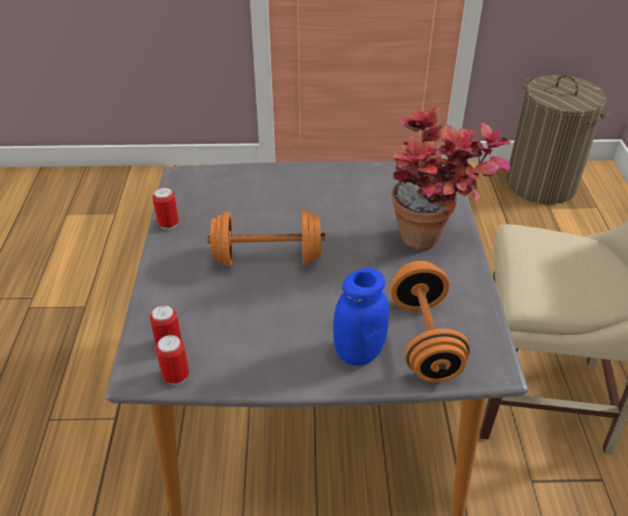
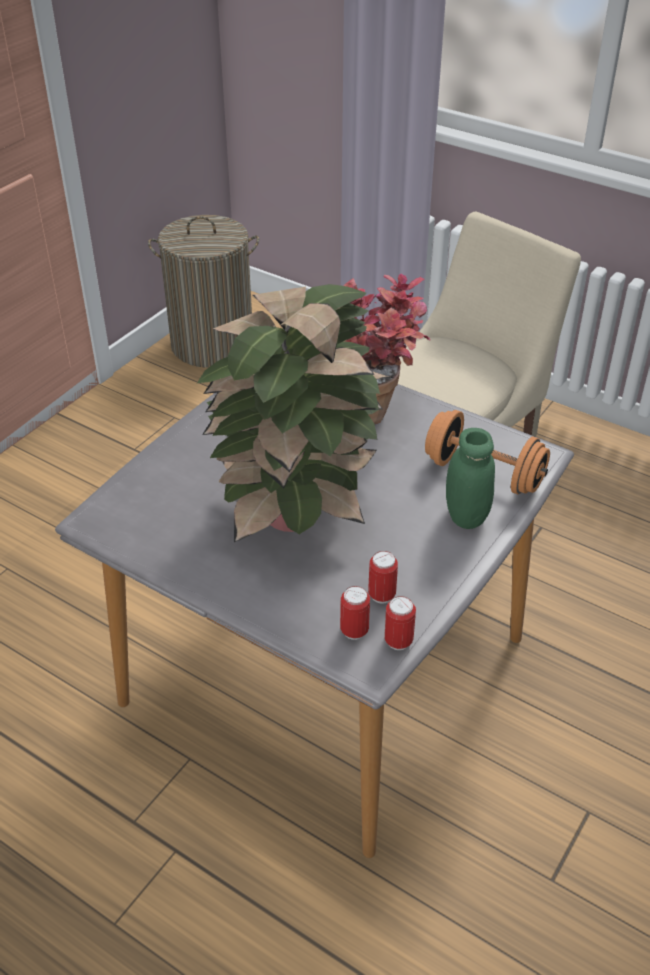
camera: 55 degrees left, 0 degrees up
can [152,187,179,230] -> can moved to [368,551,398,604]
orange dumbbell [207,210,325,266] -> potted plant [197,284,393,542]
blue jar [333,268,389,366] -> green jar [446,428,495,529]

